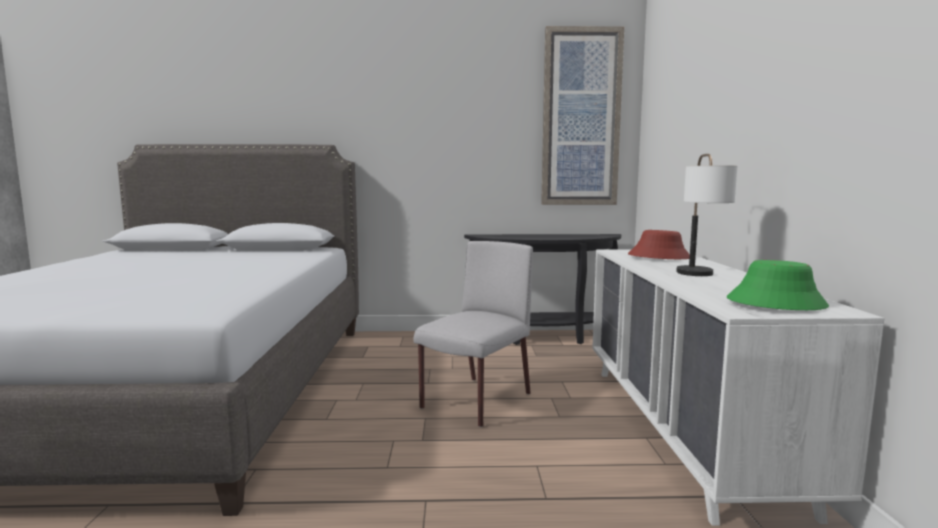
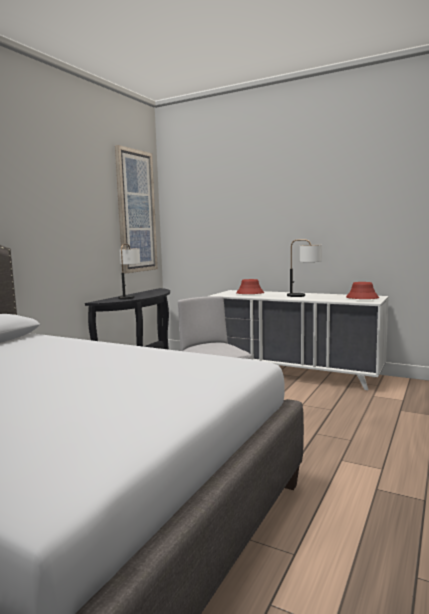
camera: 60 degrees left, 0 degrees up
green hat [727,260,829,310] -> red hat [346,282,379,299]
none -> table lamp [118,244,140,299]

